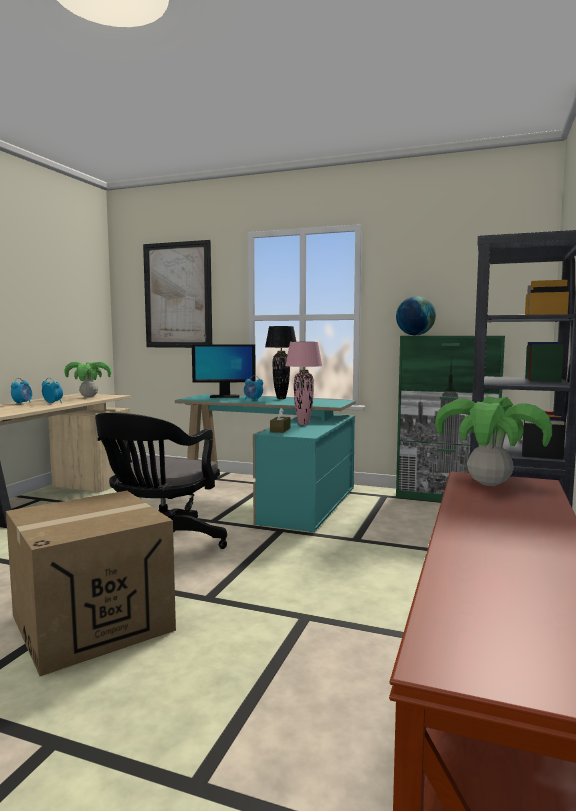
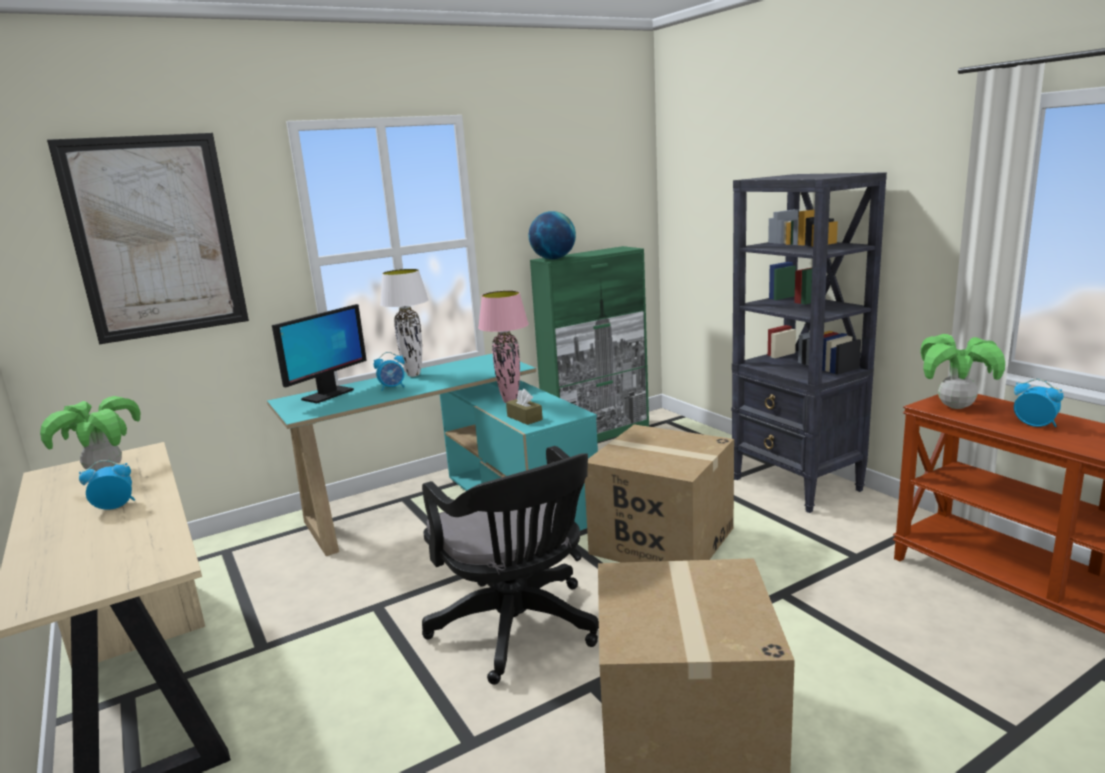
camera: 50 degrees left, 10 degrees up
alarm clock [11,378,32,405] -> alarm clock moved to [1014,379,1064,427]
black table lamp [265,326,296,399] -> white table lamp [380,269,429,377]
none -> cardboard box [585,425,734,563]

